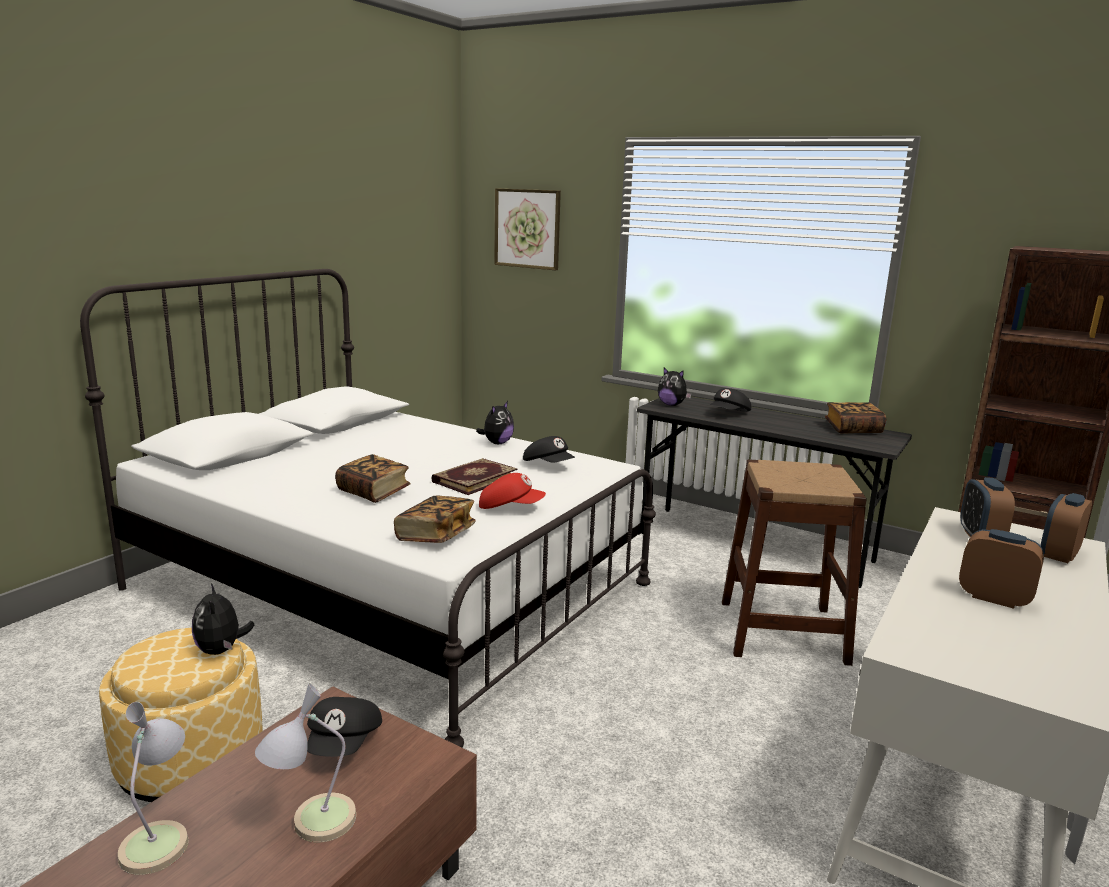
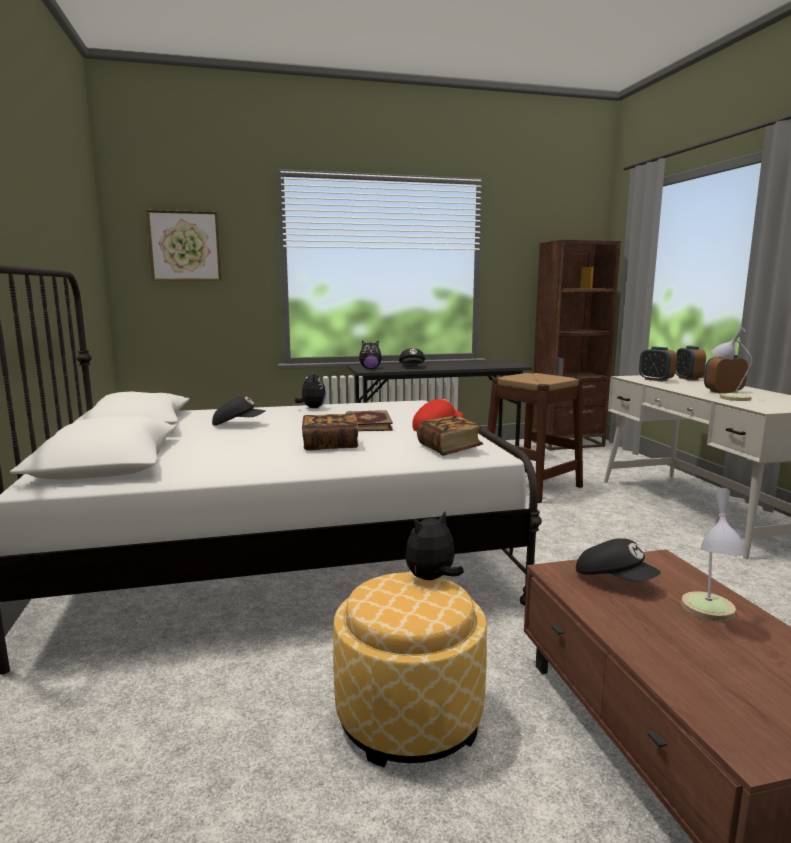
camera: 45 degrees left, 5 degrees down
table lamp [118,702,188,875] -> table lamp moved to [711,325,753,401]
plush toy [192,583,254,655] -> plush toy turned 120 degrees clockwise [405,511,464,580]
black cap [523,436,575,463] -> black cap moved to [212,397,265,426]
book [825,402,886,434] -> none

